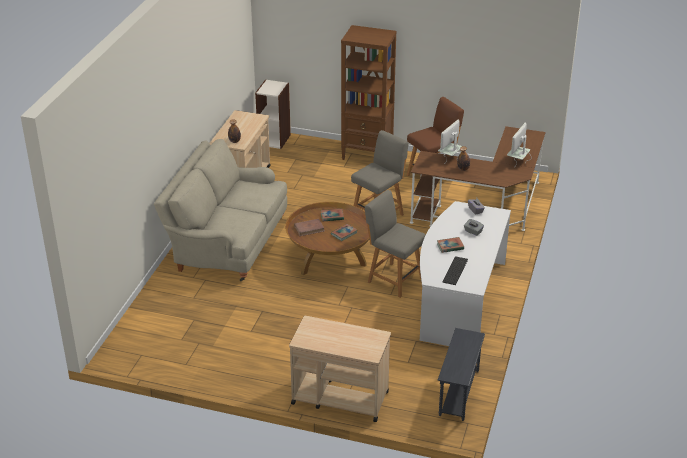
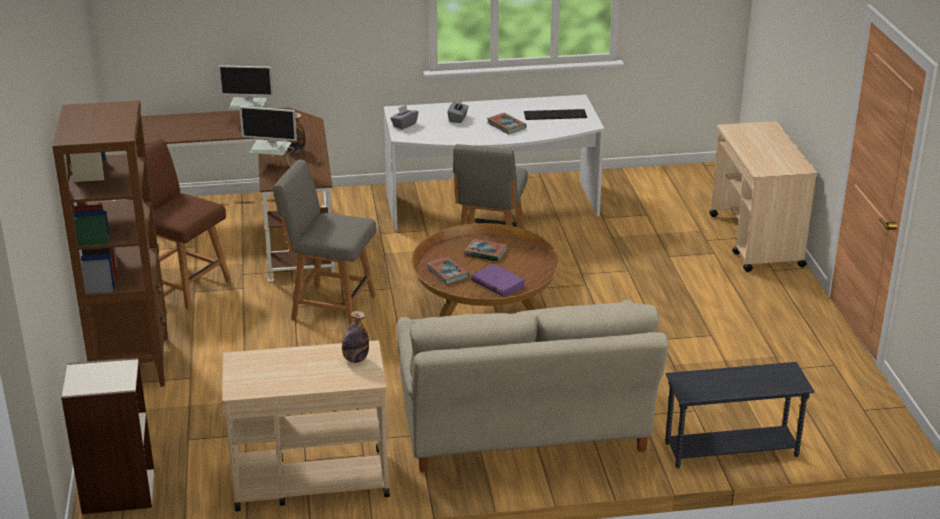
camera: 115 degrees left, 5 degrees down
brown book [294,219,325,236] -> purple book [471,264,525,297]
grey side table [438,328,485,421] -> grey side table moved to [665,362,815,468]

